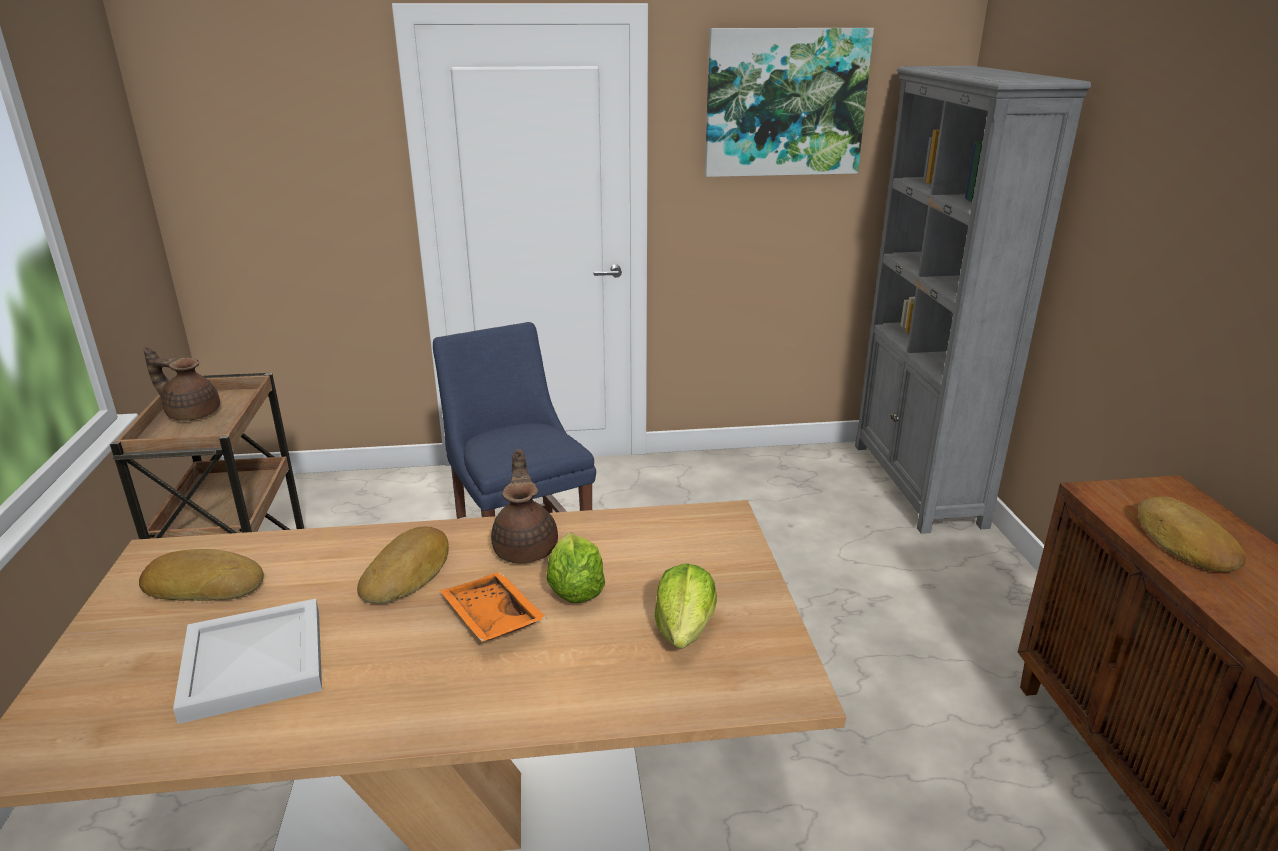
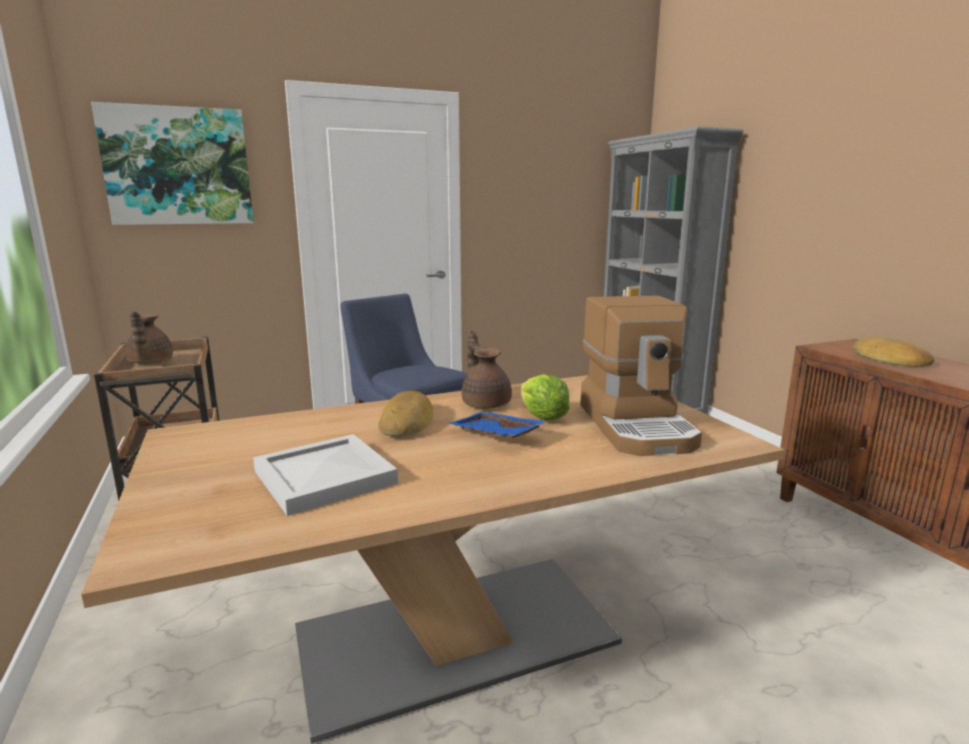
camera: 15 degrees left, 10 degrees down
bread [139,549,264,601] -> none
brown teapot [143,347,220,421] -> brown teapot turned 105 degrees counterclockwise [125,311,173,364]
orange tray [440,572,547,642] -> blue tray [449,412,548,438]
lettuce [654,563,717,648] -> coffee machine [580,296,702,456]
picture [705,28,874,177] -> picture moved to [91,102,254,225]

